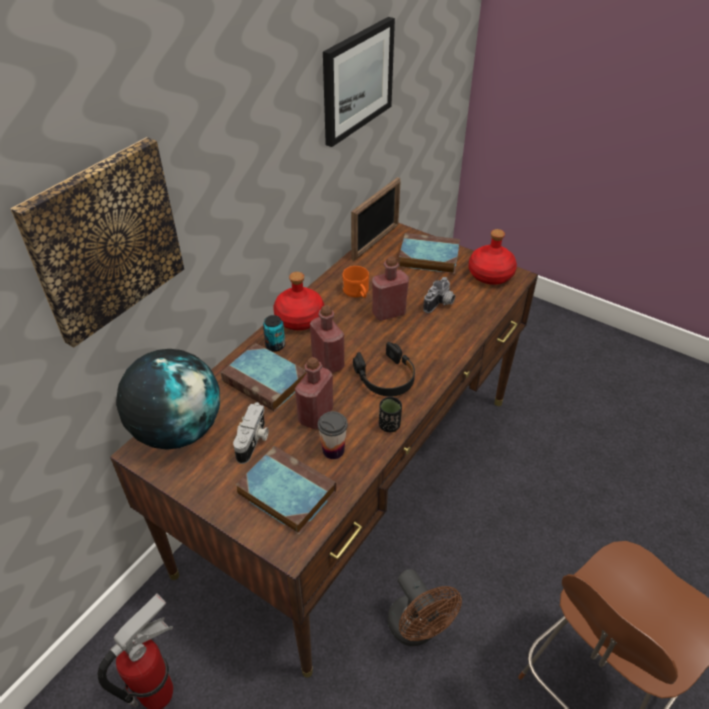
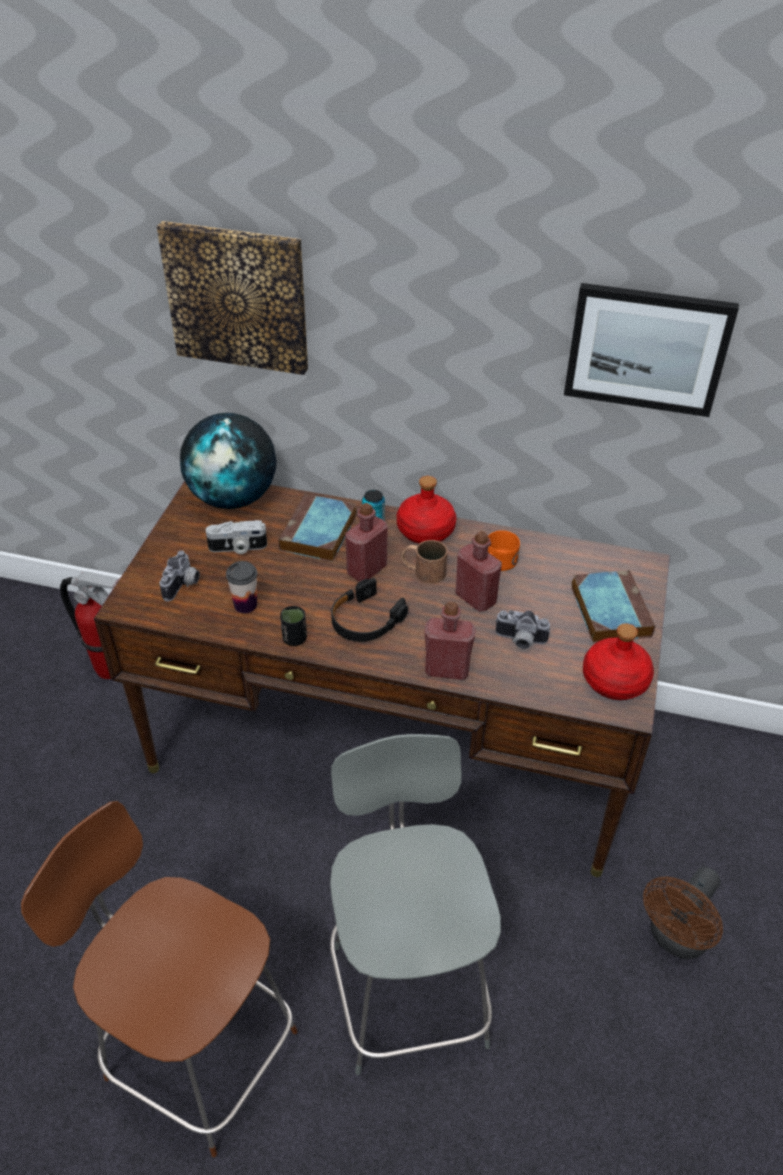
camera: 70 degrees right, 0 degrees up
book [235,446,336,534] -> camera [159,550,200,601]
red bottle [295,357,333,429] -> red bottle moved to [425,602,476,680]
picture frame [351,177,401,261] -> none
brown fan [387,569,462,646] -> brown fan moved to [643,867,723,959]
none -> grey chair [330,734,501,1075]
none -> brown mug [401,540,447,584]

